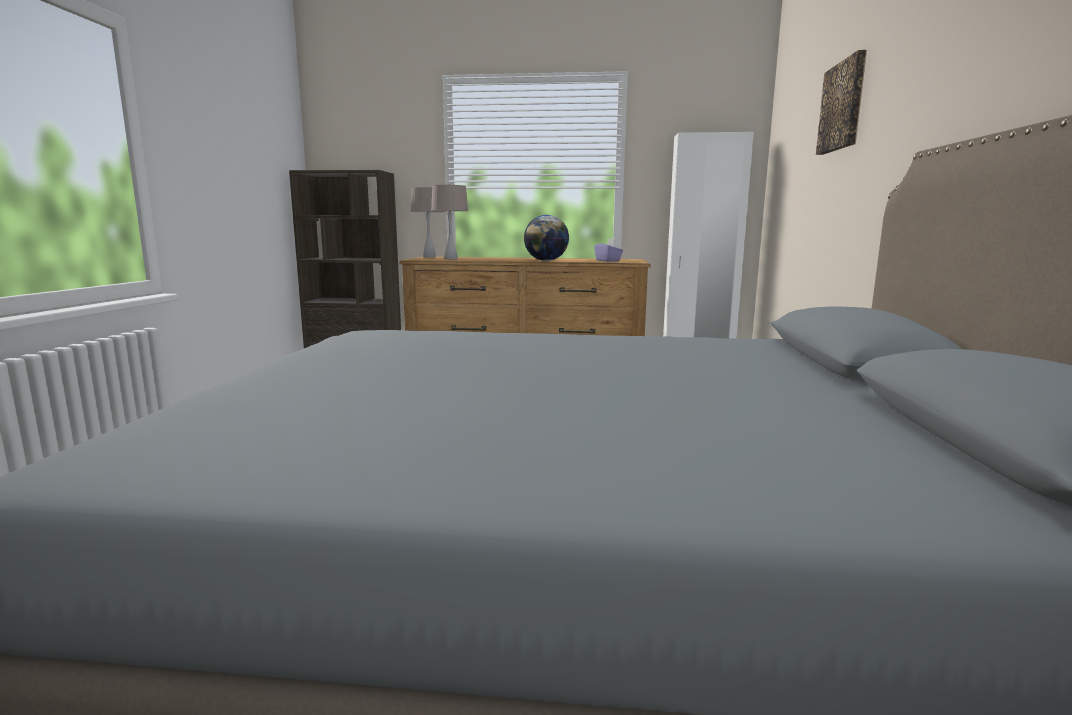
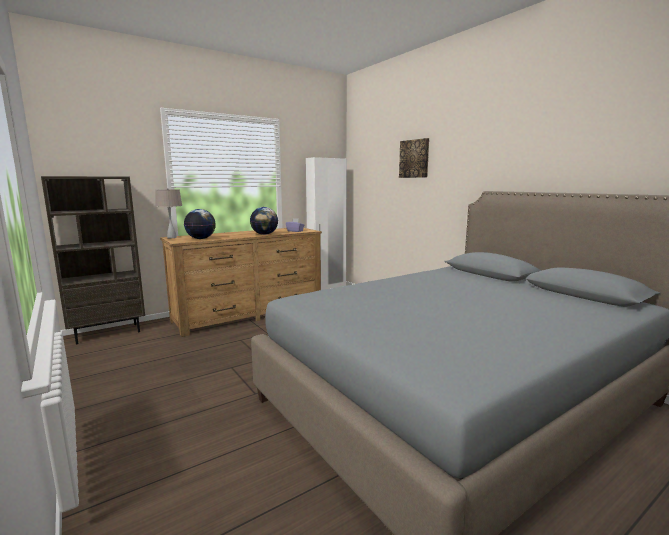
camera: 40 degrees left, 0 degrees up
beige table lamp [431,184,468,260] -> globe [184,209,216,239]

